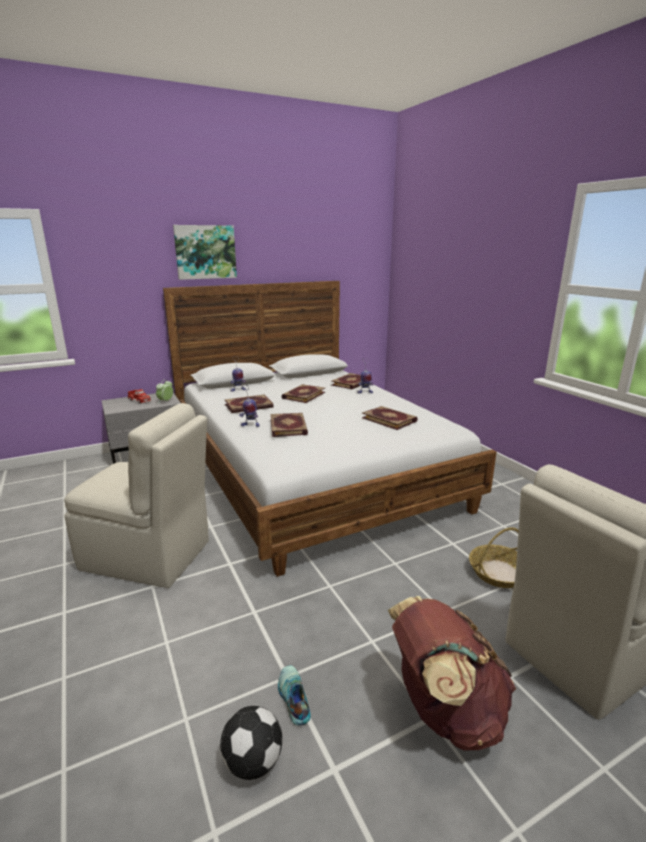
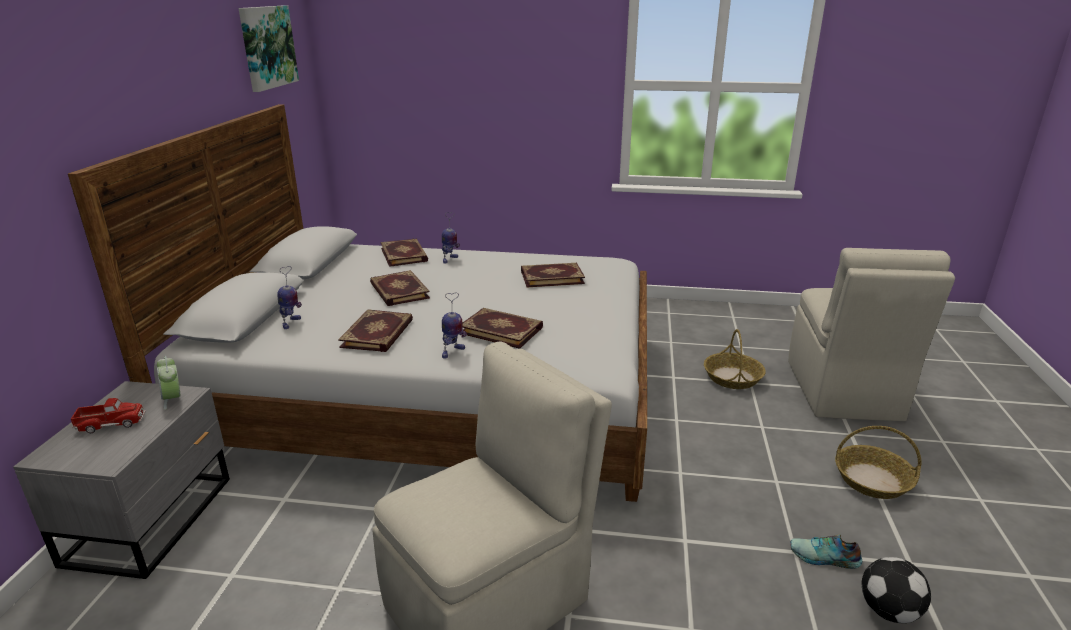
camera: 55 degrees left, 5 degrees up
picture [173,225,237,280] -> picture moved to [238,6,299,92]
brown backpack [388,596,516,750] -> basket [835,426,921,499]

